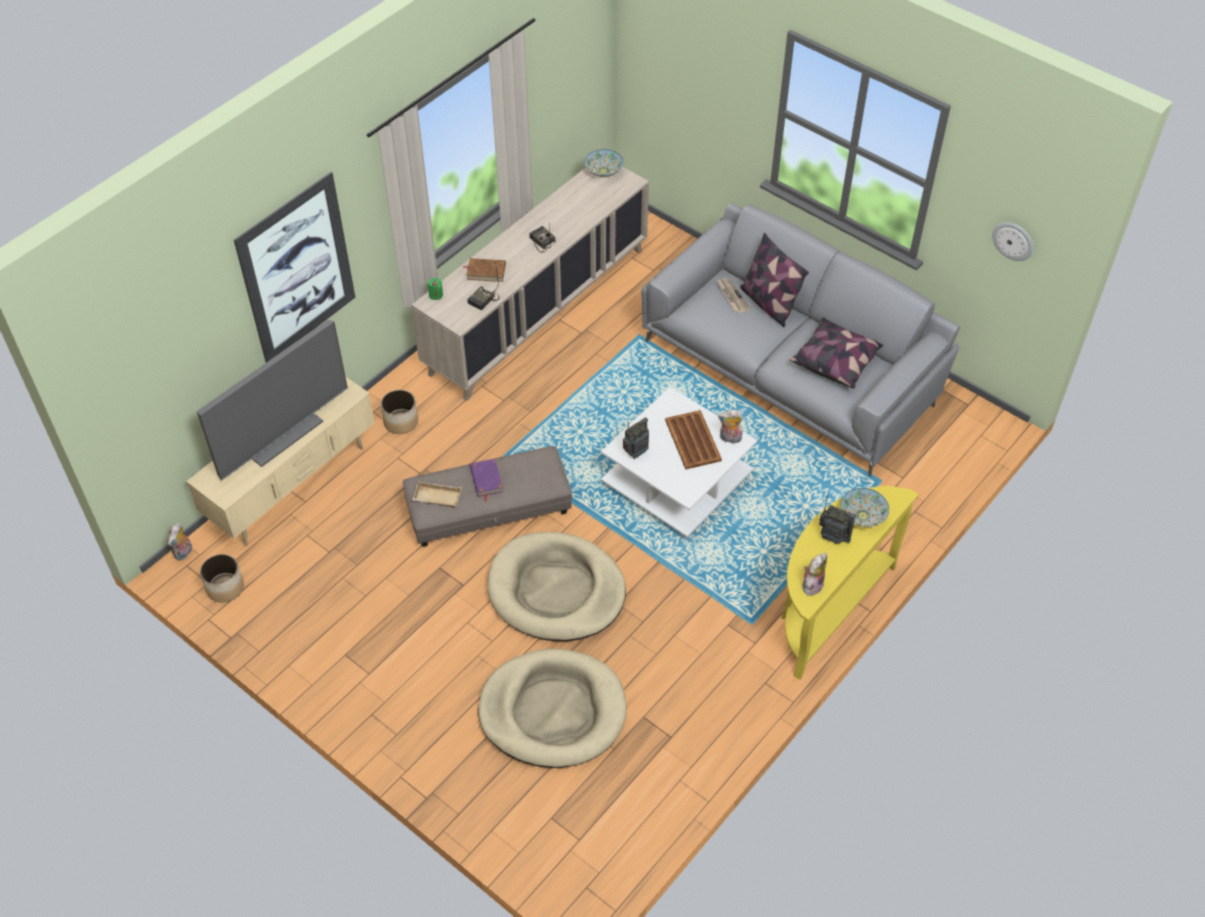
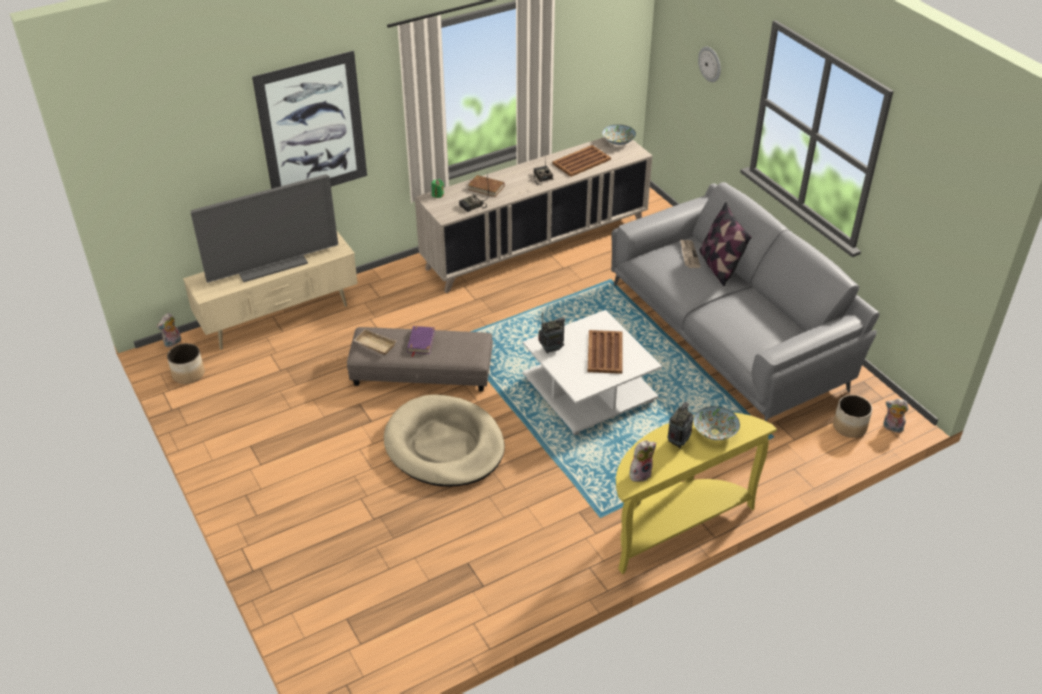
camera: 20 degrees right, 10 degrees down
planter [381,389,418,434] -> planter moved to [833,395,872,438]
beige dog bed [478,649,627,768] -> none
plush toy [718,410,743,443] -> plush toy moved to [883,399,909,433]
pillow [790,317,883,388] -> none
radio [819,494,856,544] -> radio turned 105 degrees counterclockwise [668,402,694,448]
wall clock [992,222,1033,261] -> wall clock moved to [698,47,721,82]
none -> brown tray [552,145,611,177]

